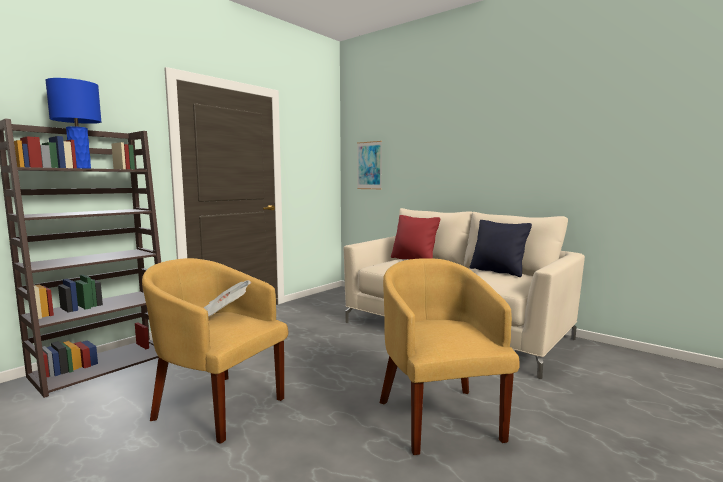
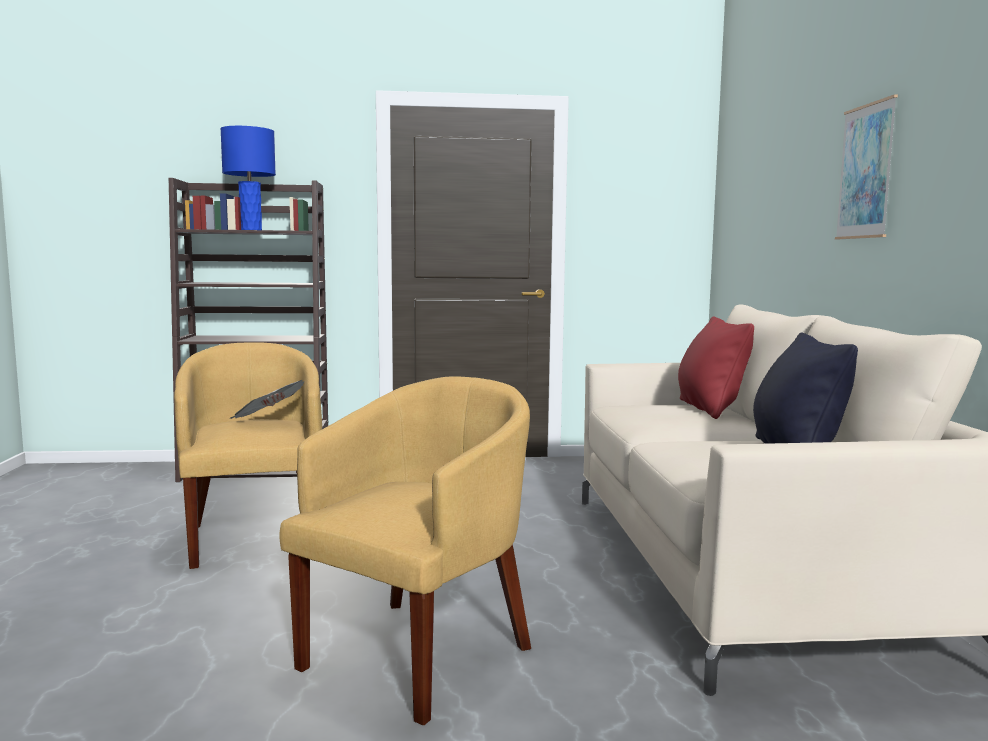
camera: 45 degrees right, 0 degrees up
picture [357,141,382,189] -> picture moved to [835,94,898,240]

